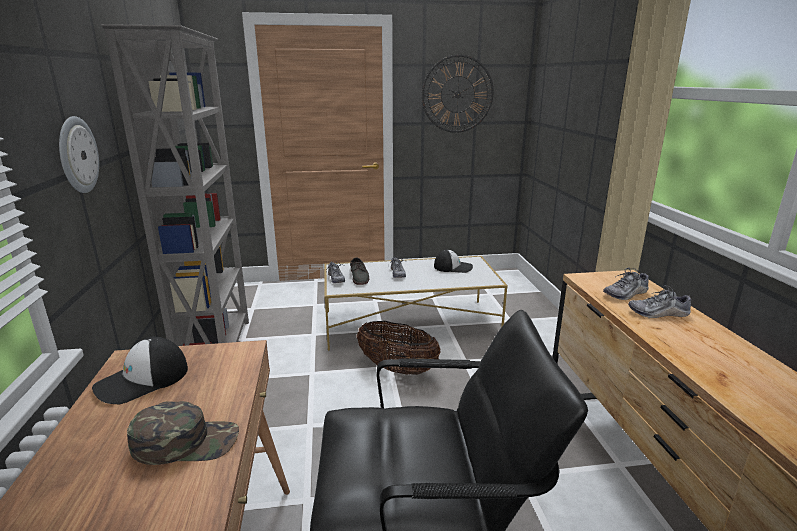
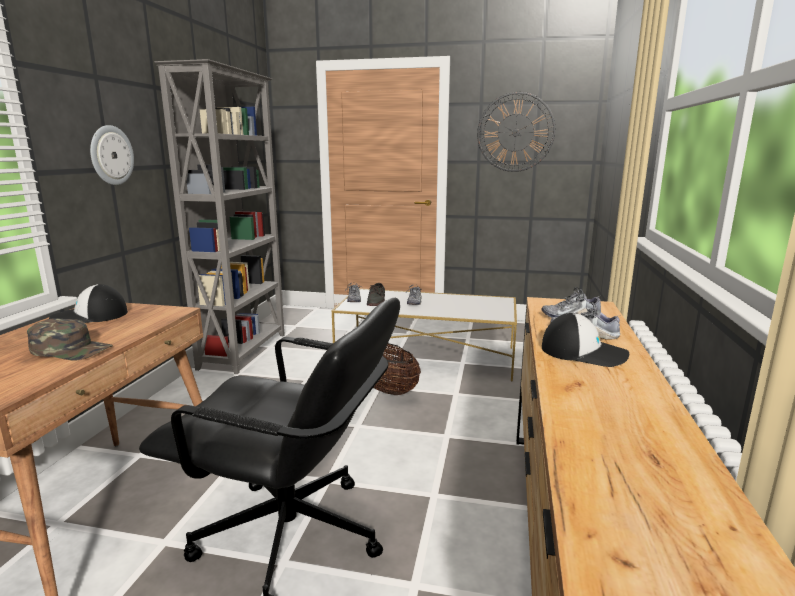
camera: 20 degrees right, 5 degrees down
cap [434,249,473,273] -> cap moved to [542,313,629,367]

